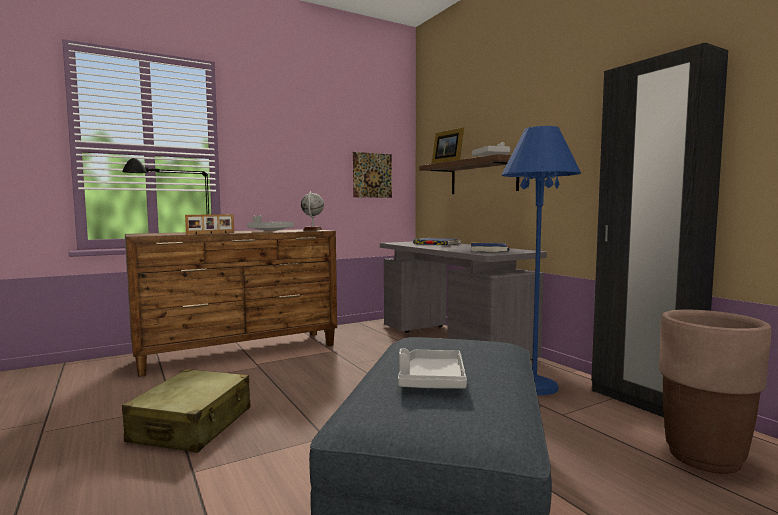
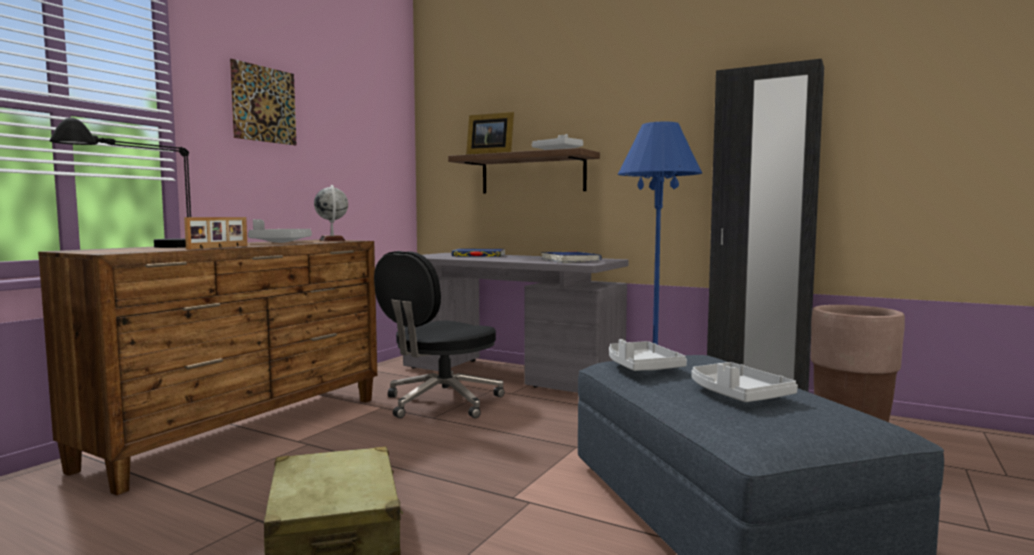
camera: 30 degrees left, 0 degrees up
picture [353,152,392,198] -> picture moved to [230,59,296,145]
none -> black office chair [374,251,505,418]
none -> grey tray [609,339,687,371]

